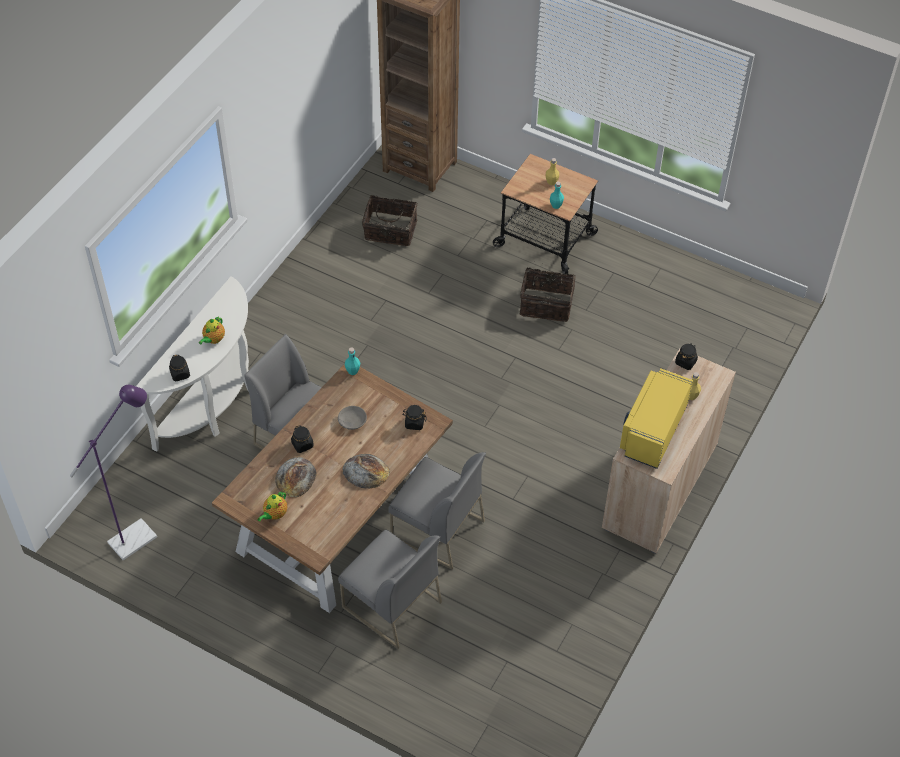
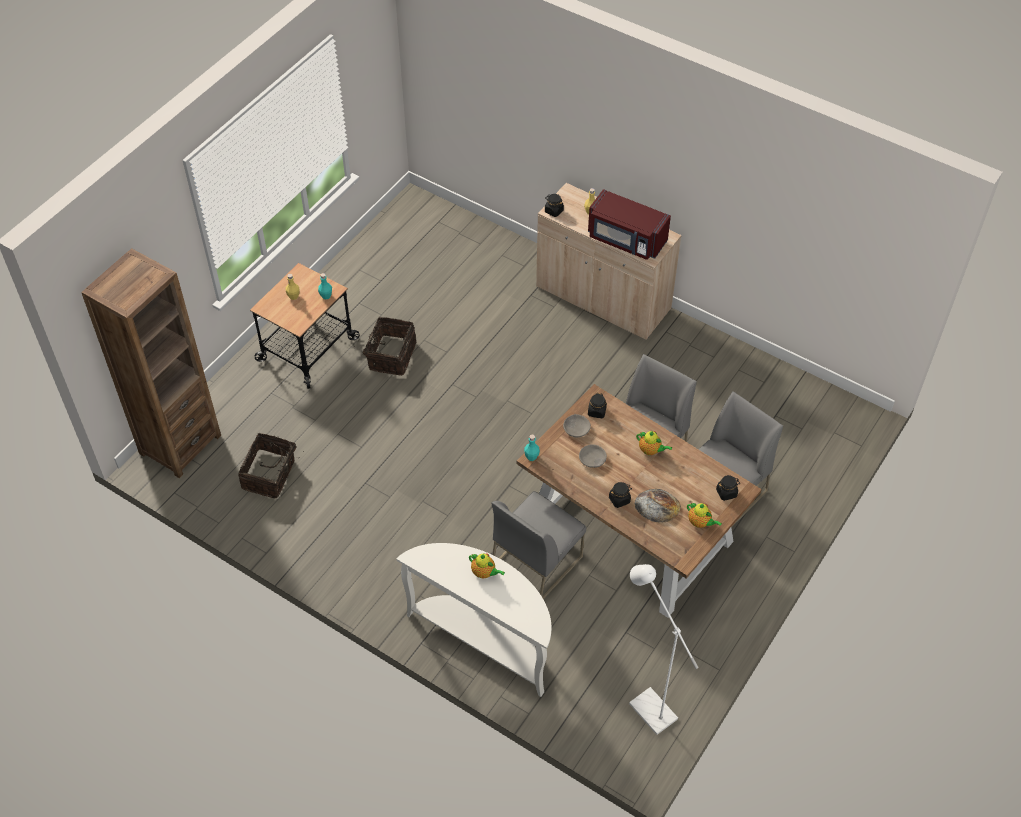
camera: 85 degrees left, 0 degrees up
purple floor lamp [70,385,157,560] -> white floor lamp [629,564,699,735]
black jar [169,354,190,381] -> black jar moved to [716,475,740,501]
bread [342,454,390,489] -> teapot [636,431,672,455]
yellow microwave [620,368,693,469] -> red microwave [588,189,671,260]
none -> grey bowl [563,414,591,437]

